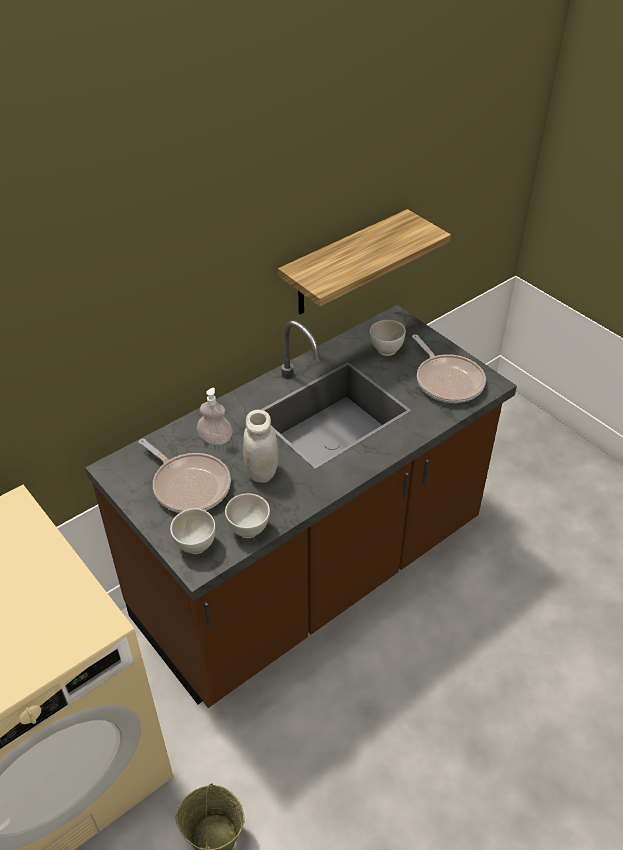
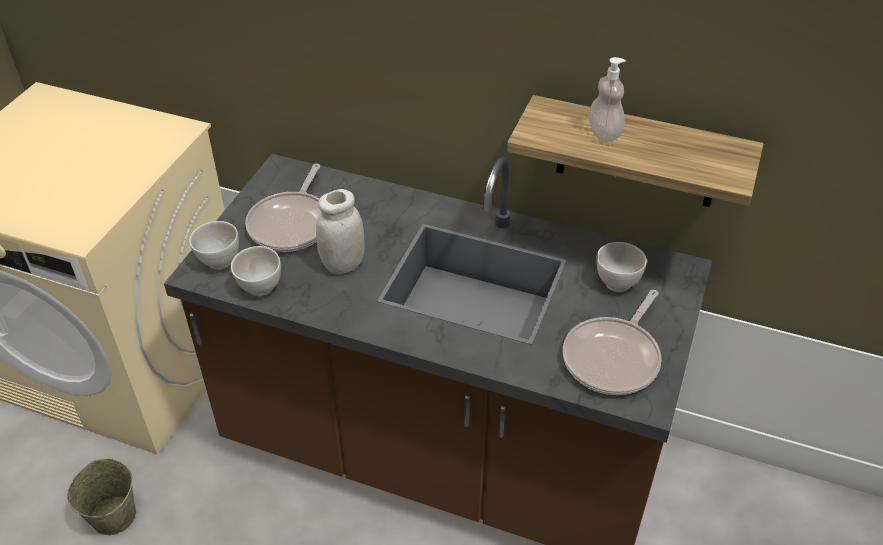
camera: 60 degrees right, 0 degrees up
soap dispenser [197,388,233,445] -> soap dispenser moved to [589,57,626,142]

